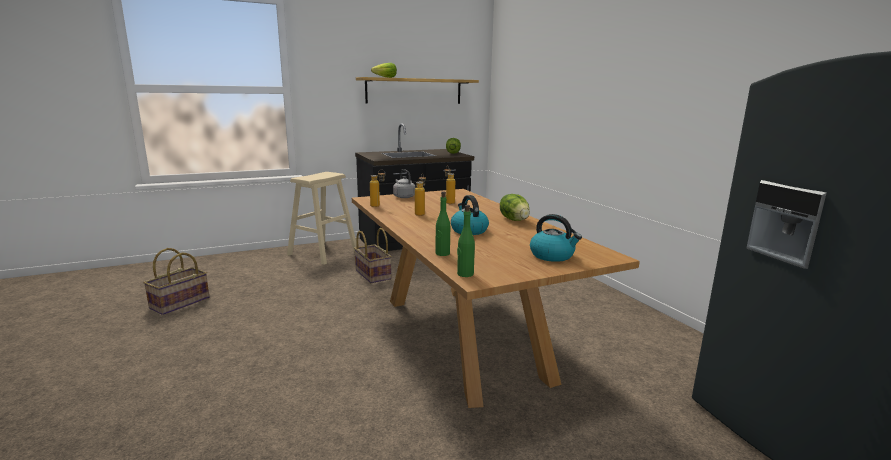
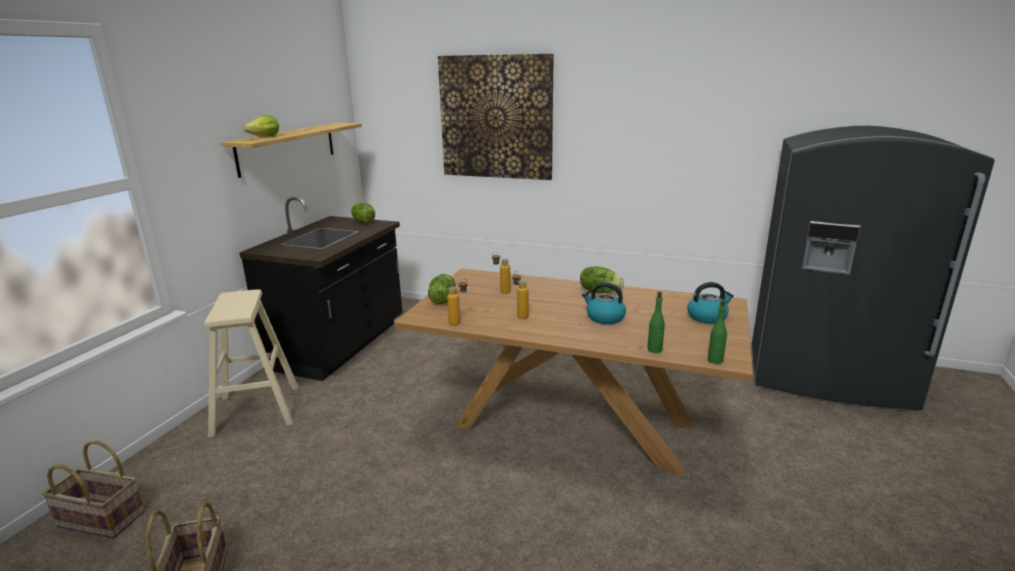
camera: 45 degrees left, 5 degrees up
basket [354,228,392,283] -> basket moved to [42,440,145,539]
grey kettle [393,169,416,198] -> lettuce [428,274,456,304]
none -> picture [438,54,554,180]

